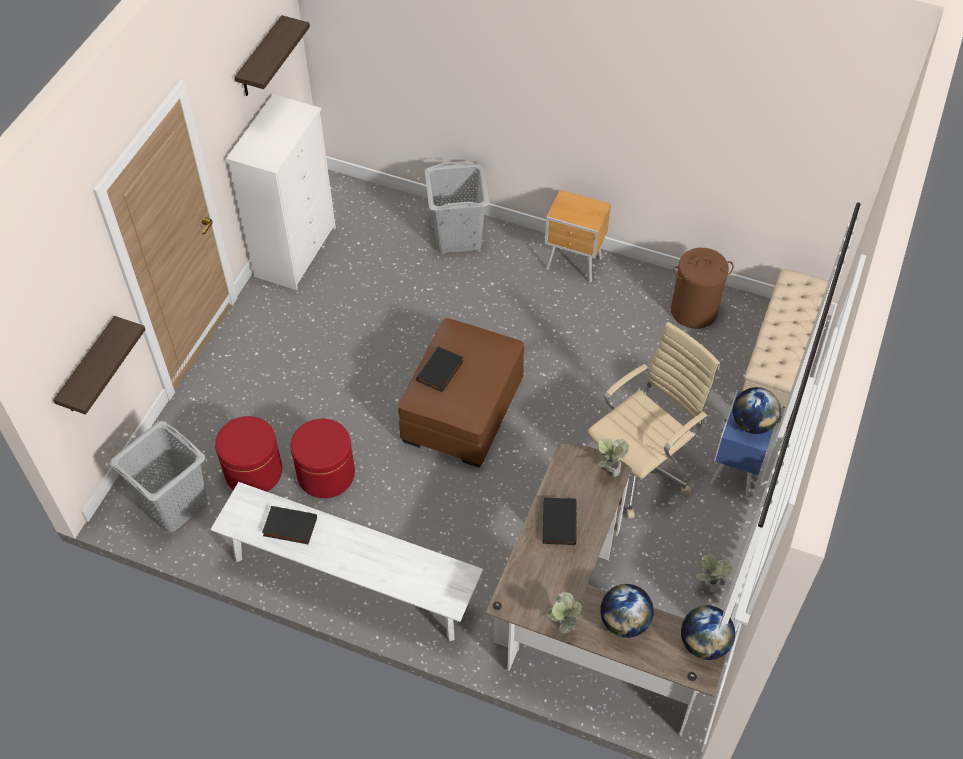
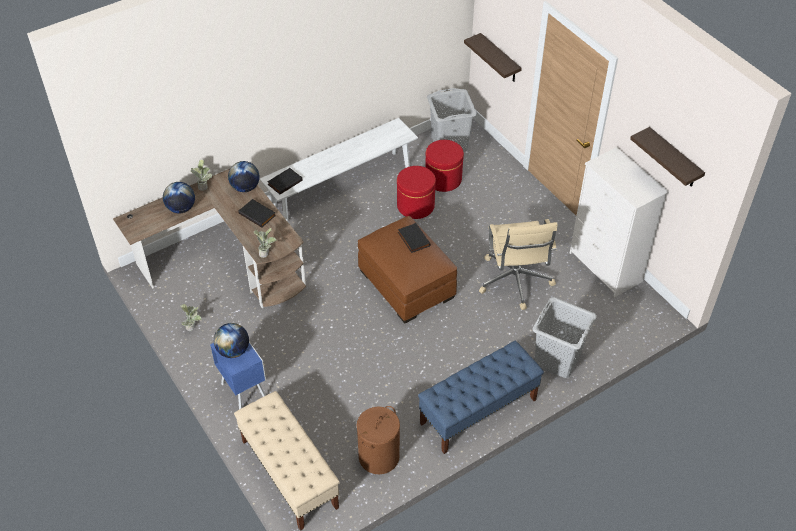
camera: 125 degrees right, 5 degrees down
black book [262,506,317,544] -> black book moved to [267,168,303,195]
brown nightstand [545,190,611,283] -> blue bench [418,341,544,454]
beige office chair [588,322,720,519] -> beige office chair moved to [479,219,557,310]
globe [681,605,735,660] -> globe moved to [228,161,259,192]

